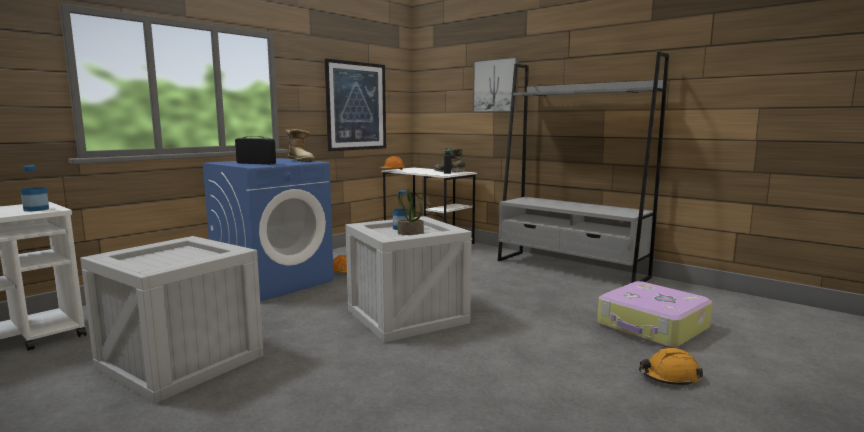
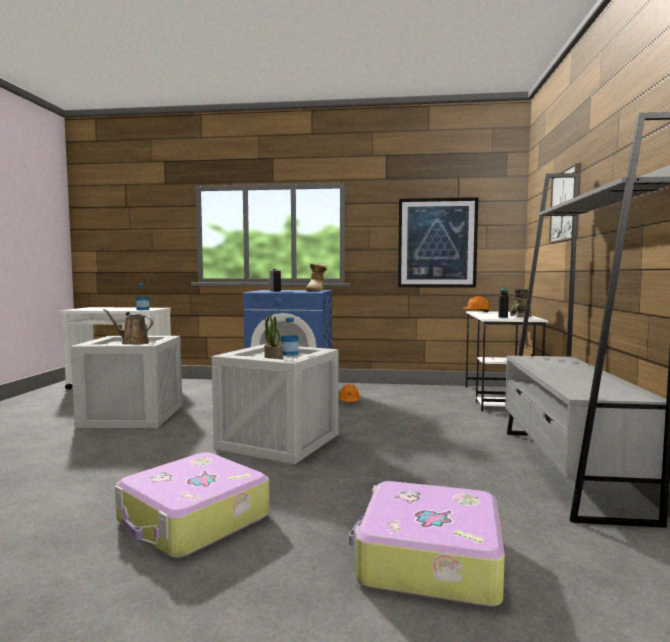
camera: 55 degrees right, 5 degrees down
orange hard hat [639,348,703,387] -> none
none -> brown watering can [103,309,154,344]
none -> suitcase [115,452,270,558]

